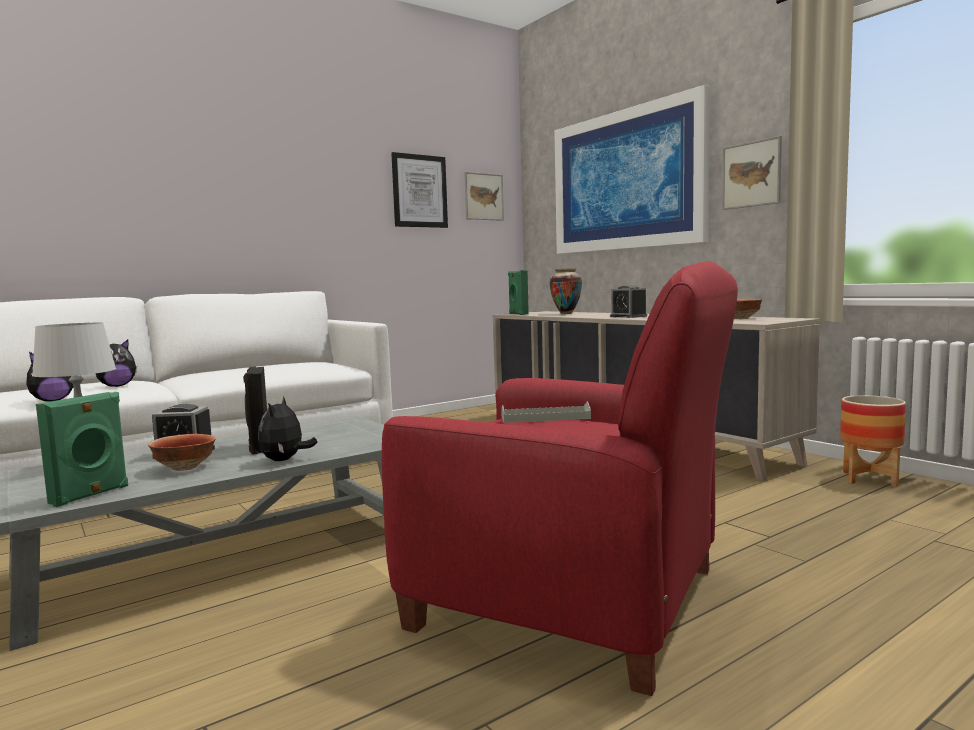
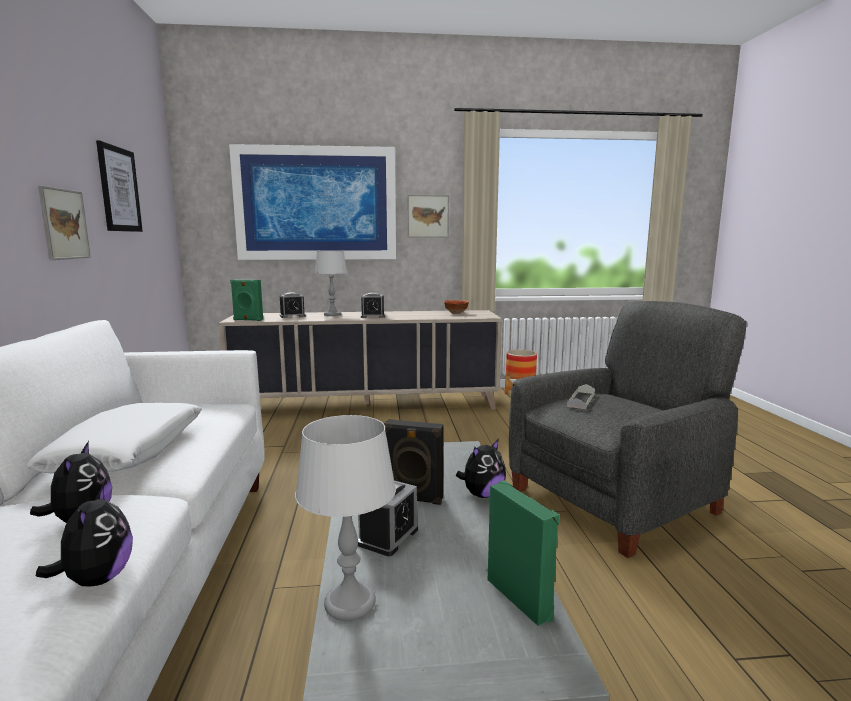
camera: 60 degrees left, 5 degrees up
bowl [148,434,216,471] -> none
plush toy [258,396,317,461] -> plush toy turned 75 degrees counterclockwise [456,439,506,498]
red armchair [382,261,738,696] -> grey armchair [509,301,746,558]
picture [464,172,504,221] -> picture moved to [38,186,91,260]
vase [550,268,582,314] -> alarm clock [280,292,306,318]
none -> white pillow [26,403,202,474]
none -> grey table lamp [315,251,348,316]

